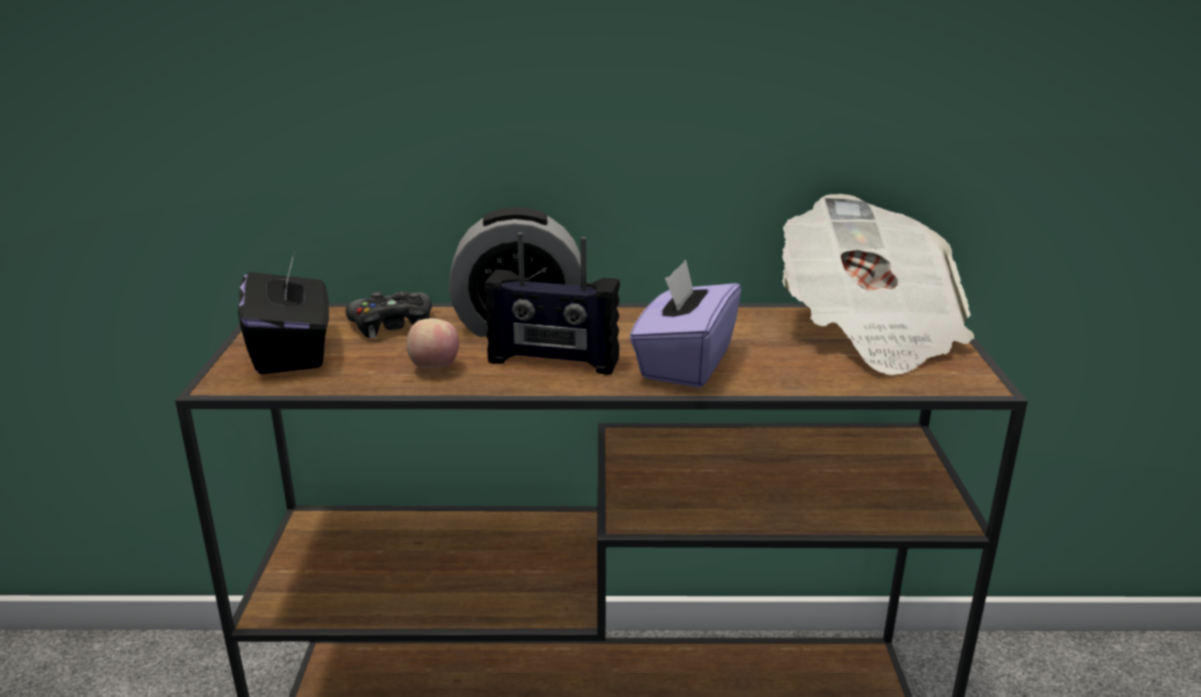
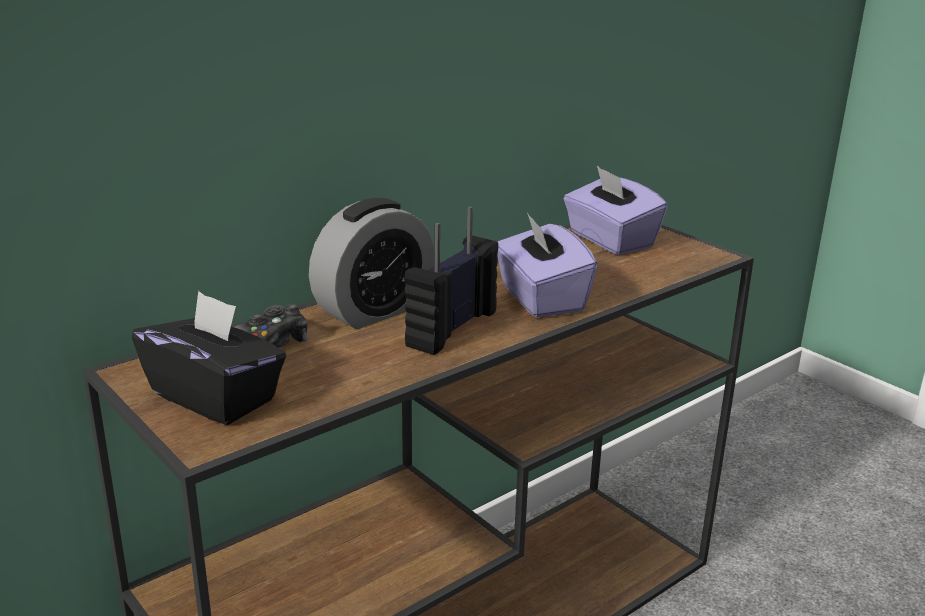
camera: 40 degrees left, 0 degrees up
apple [406,318,459,369] -> none
radio [484,233,620,374] -> radio turned 150 degrees clockwise [404,206,498,355]
newspaper [782,194,974,376] -> purple tissue box [564,166,668,255]

